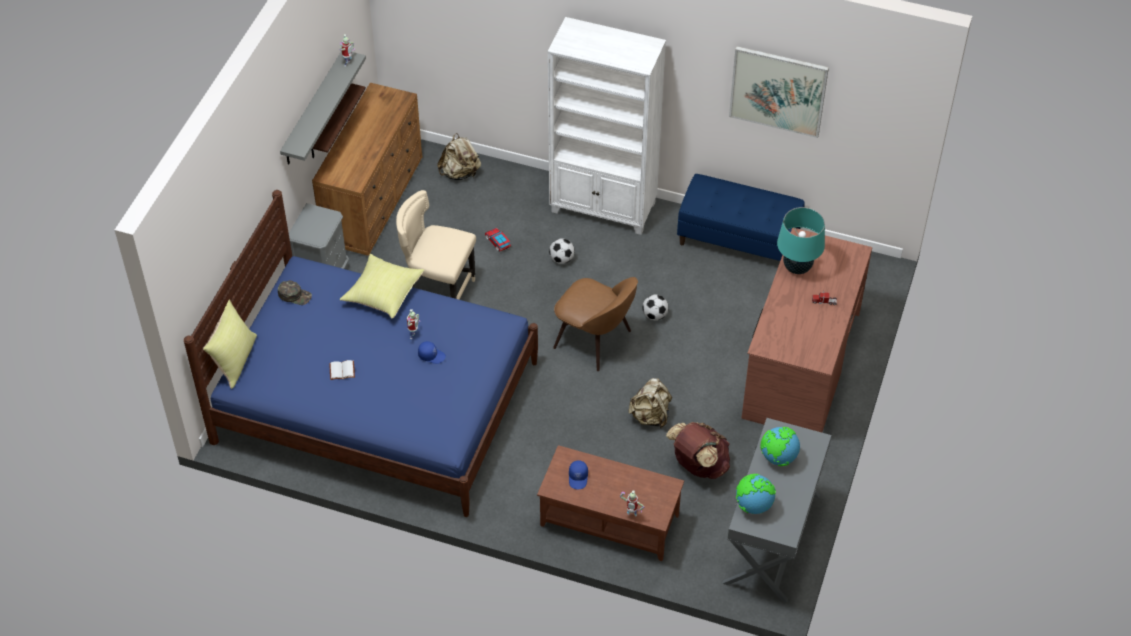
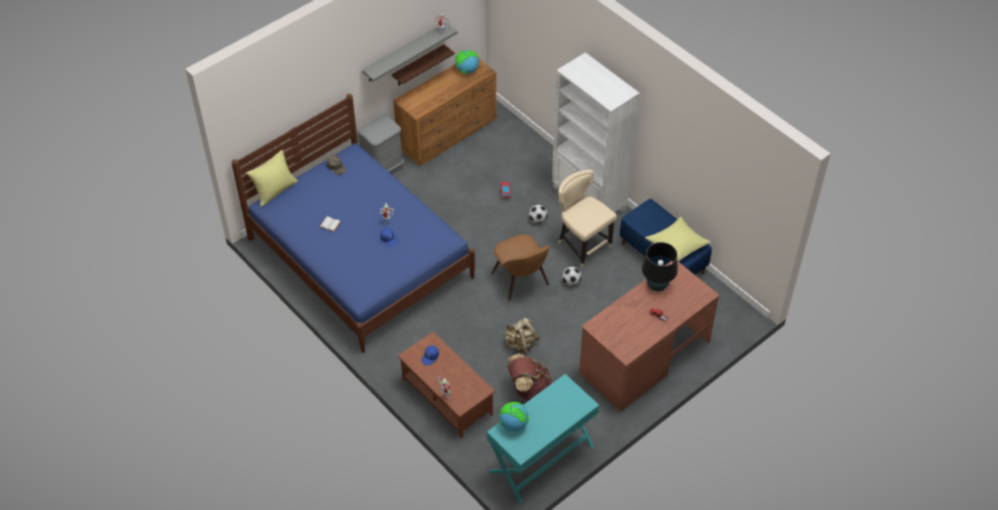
camera: 30 degrees right, 0 degrees up
yellow pillow [340,254,424,319] -> yellow pillow moved to [645,217,711,262]
beige chair [396,190,476,300] -> beige chair moved to [558,170,617,268]
beige backpack [437,133,481,180] -> none
grey console table [722,418,831,602] -> turquoise console table [487,374,599,504]
picture [729,46,829,138] -> none
globe [761,427,800,466] -> globe moved to [455,50,479,74]
turquoise table lamp [777,207,825,274] -> black table lamp [642,242,678,292]

